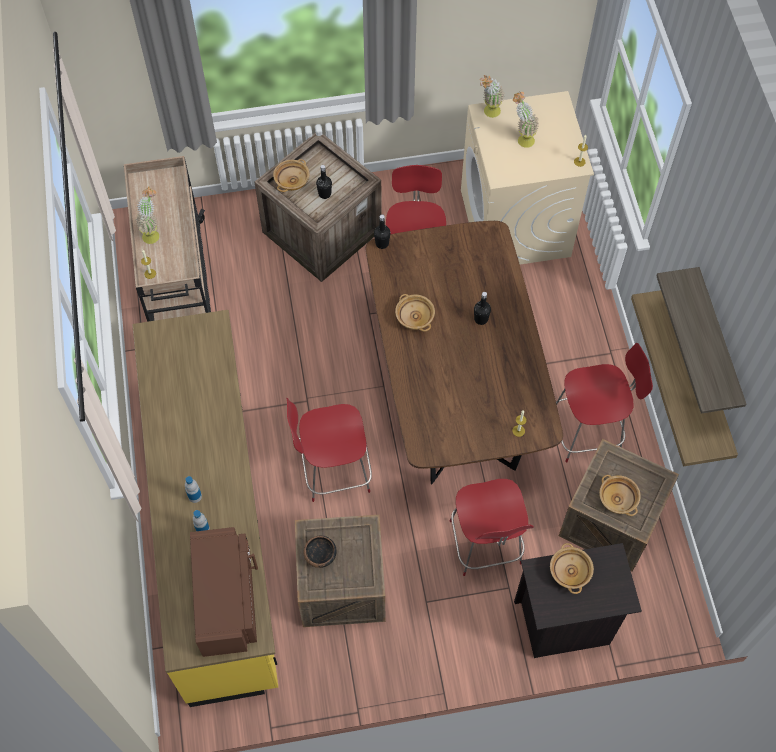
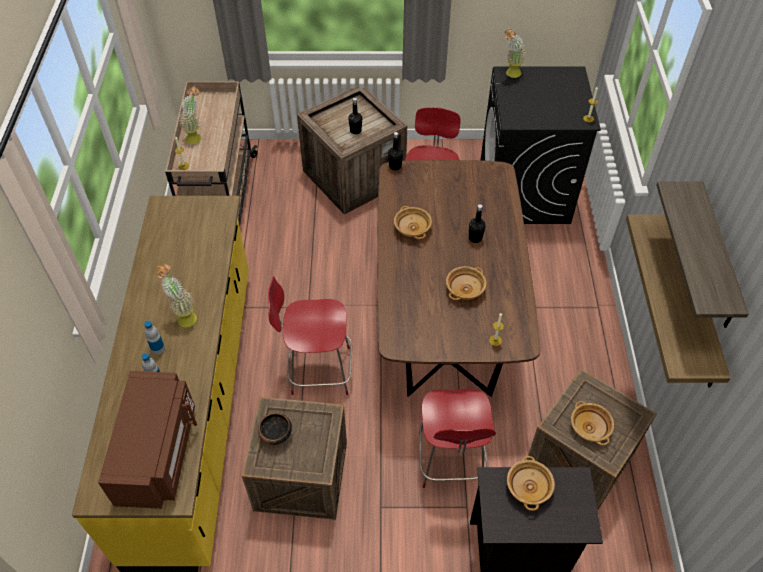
camera: 10 degrees right, 10 degrees down
beige bowl [273,159,310,192] -> beige bowl moved to [446,266,487,300]
beige washing machine [461,91,594,264] -> black washing machine [481,67,601,224]
potted plant [513,91,539,148] -> potted plant moved to [157,264,197,327]
red chair [556,343,653,463] -> none

